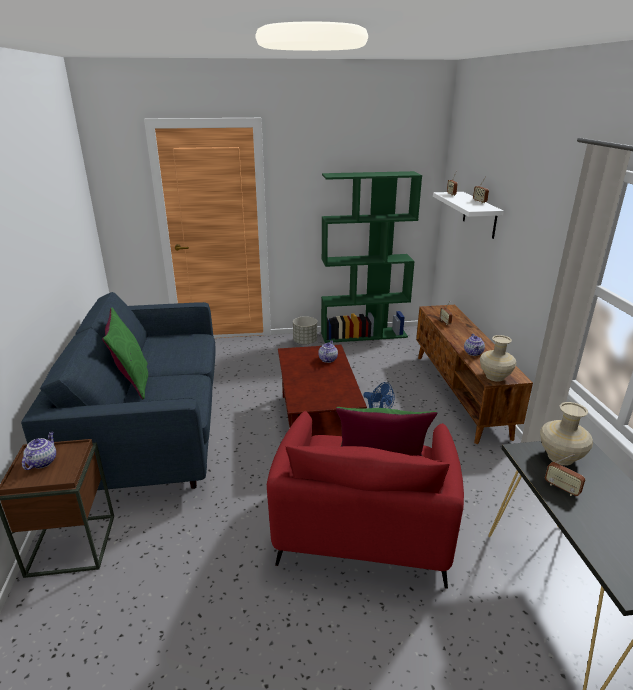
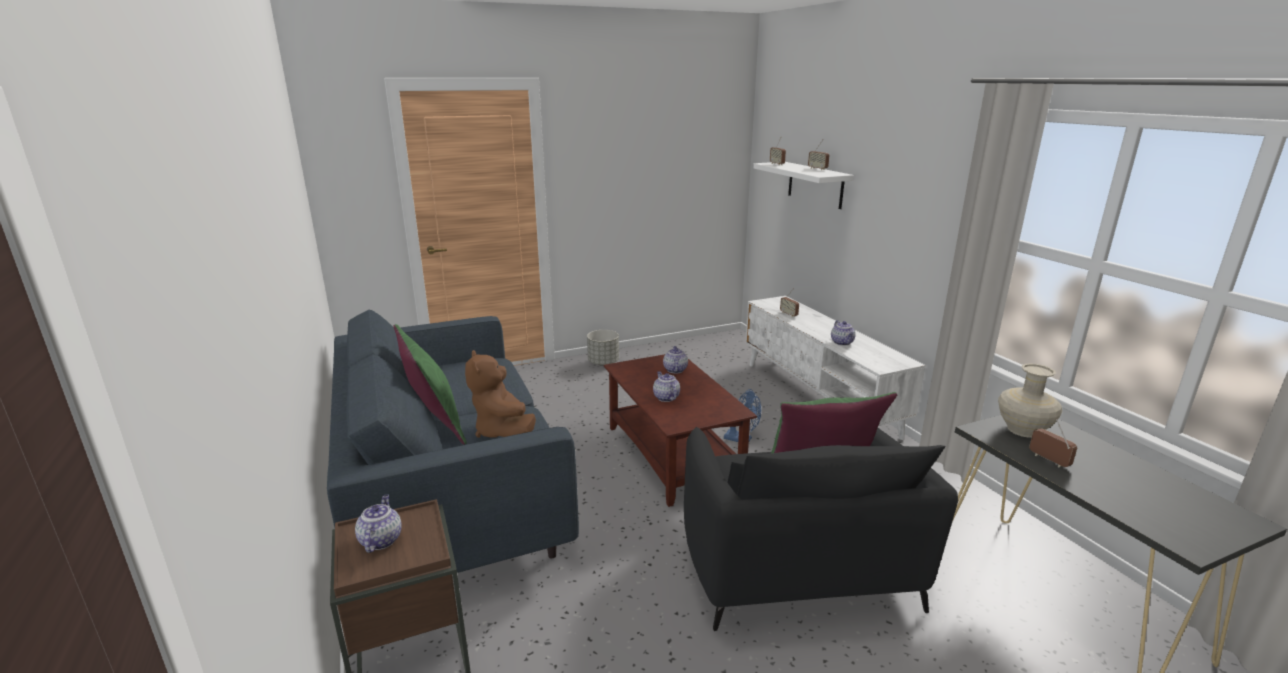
camera: 15 degrees left, 5 degrees down
red armchair [267,411,464,589] -> black armchair [684,427,958,631]
green bookcase [321,171,422,343] -> none
brown tv stand [416,305,533,444] -> white tv stand [745,296,926,440]
beige vase [480,335,517,382] -> none
radio [545,454,585,496] -> radio turned 150 degrees counterclockwise [1029,419,1077,467]
none -> brown plush toy [465,350,536,438]
none -> teapot [653,371,680,402]

